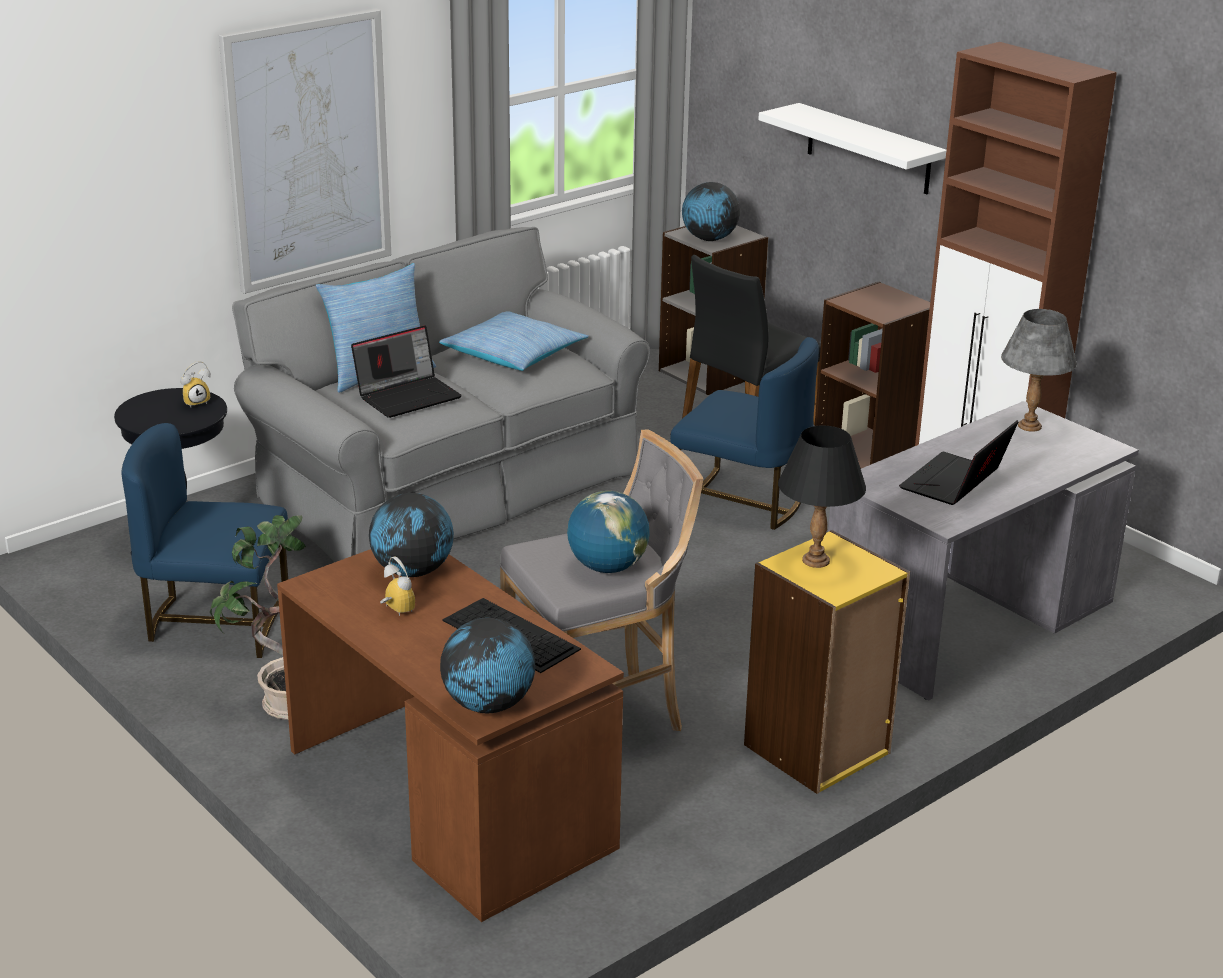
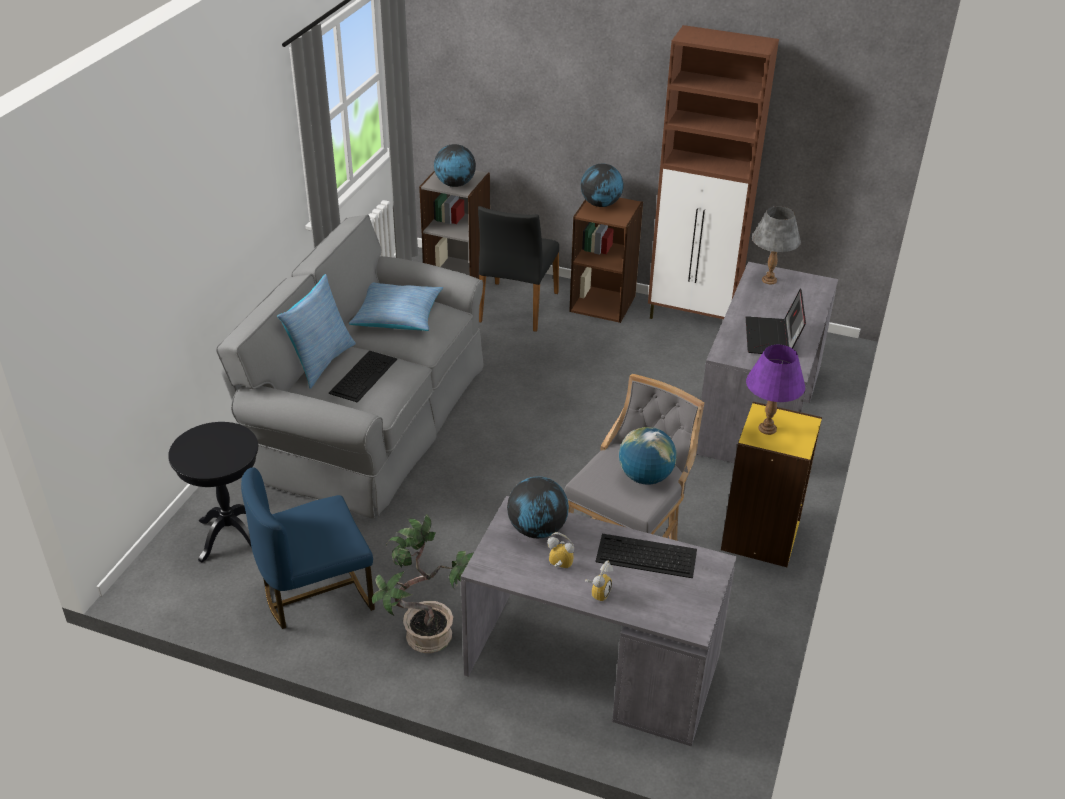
camera: 30 degrees left, 10 degrees up
alarm clock [180,361,211,407] -> alarm clock moved to [585,560,613,602]
picture [219,8,391,294] -> none
brown desk [277,549,624,922] -> grey desk [461,496,737,746]
laptop [351,325,462,418] -> keyboard [328,350,397,403]
globe [440,618,535,713] -> globe moved to [581,164,624,207]
blue chair [670,337,819,530] -> none
white shelf [758,103,946,194] -> none
black table lamp [778,426,866,568] -> purple table lamp [746,345,805,435]

